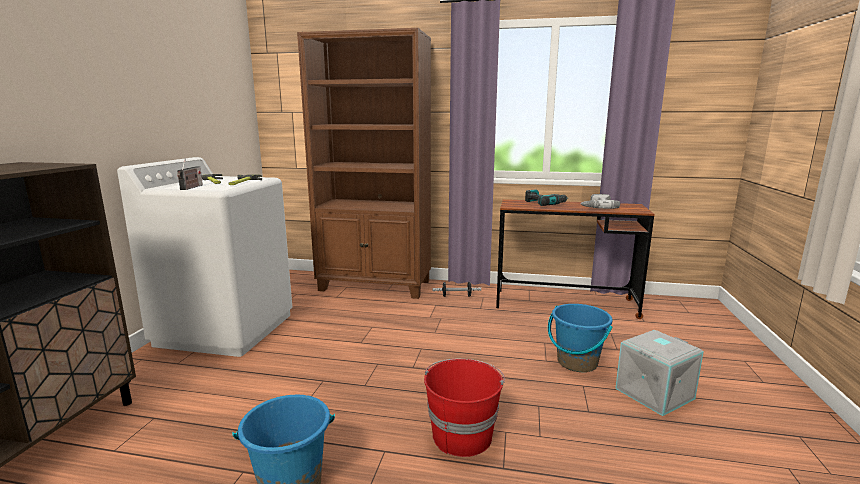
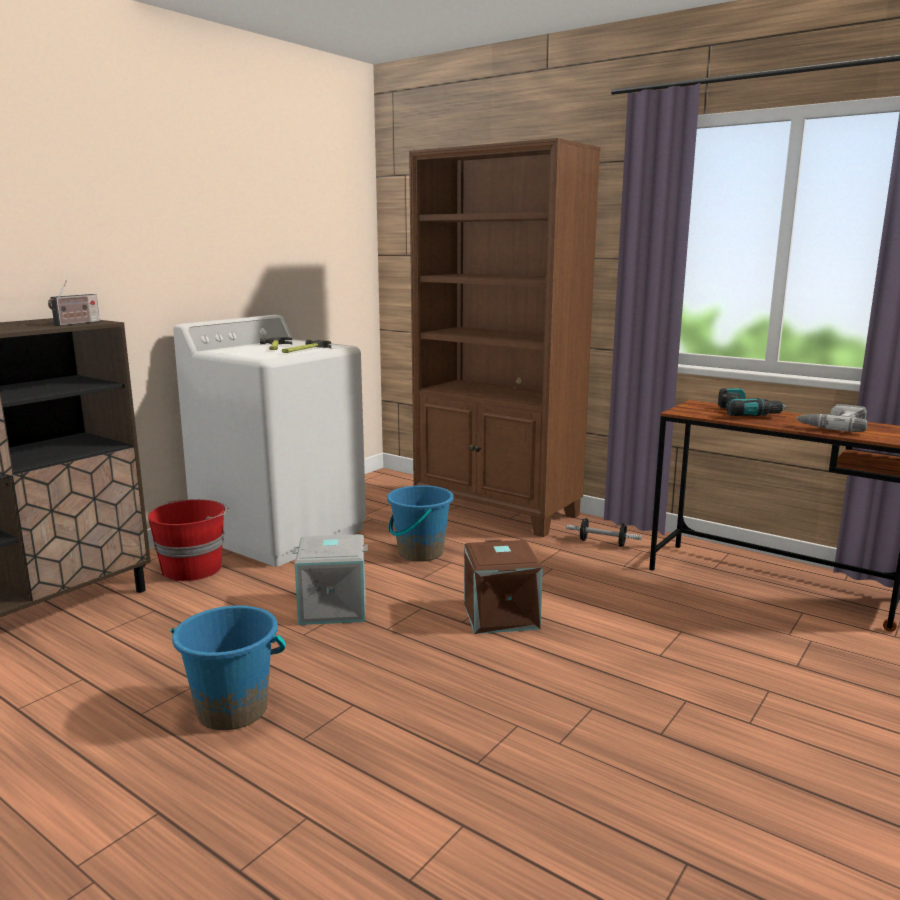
camera: 25 degrees right, 0 degrees up
radio [177,158,203,190] -> radio moved to [48,280,100,326]
red bucket [424,359,505,457] -> red bucket moved to [148,499,229,581]
blue bucket [548,304,613,372] -> blue bucket moved to [387,485,454,562]
grey storage box [615,330,704,416] -> grey storage box moved to [292,534,368,625]
none -> brown storage box [464,540,543,634]

